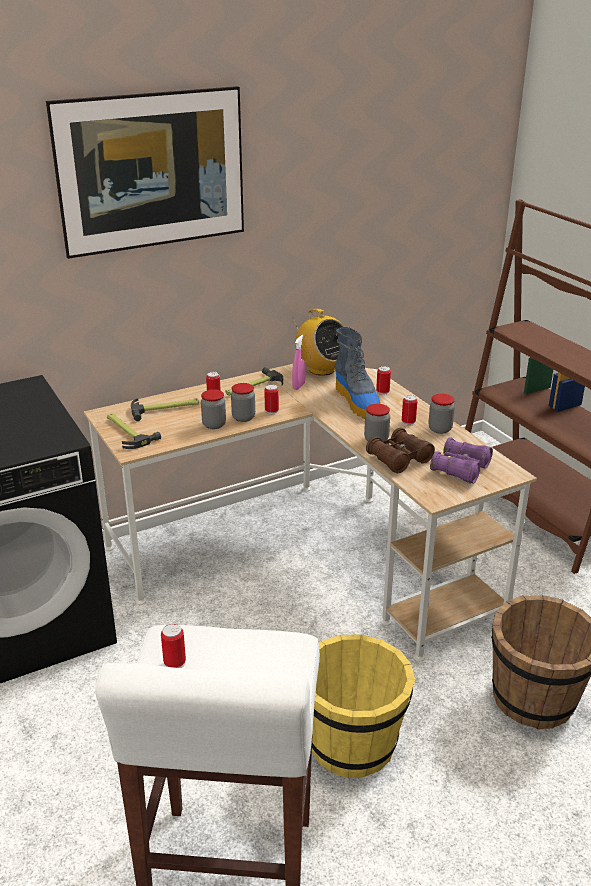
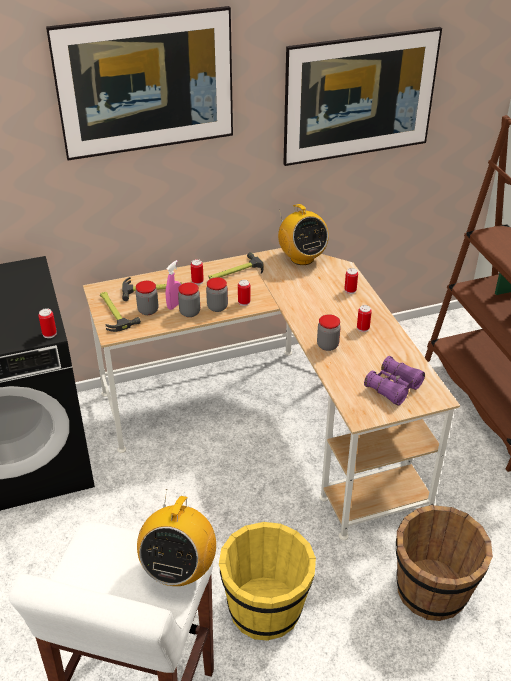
camera: 10 degrees right, 10 degrees up
can [161,623,186,668] -> can moved to [38,308,57,338]
pink spray bottle [292,335,306,390] -> pink spray bottle moved to [166,260,181,310]
boot [335,327,381,419] -> none
brown binoculars [366,428,435,473] -> none
jar [428,394,455,434] -> jar moved to [136,281,159,315]
none -> radio [137,489,216,586]
none -> picture [283,27,442,166]

